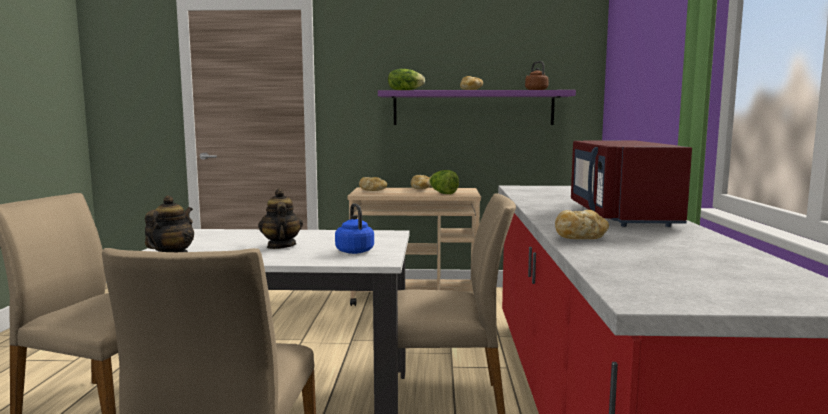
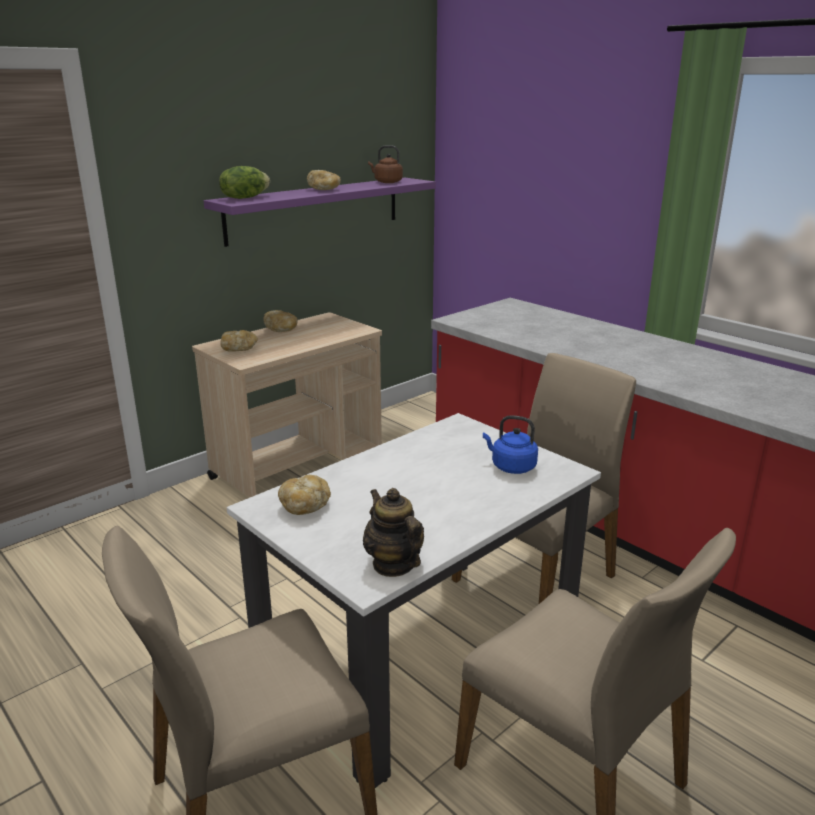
camera: 45 degrees left, 15 degrees up
teapot [258,189,303,249] -> none
lettuce [429,170,459,194] -> none
bread [555,210,609,239] -> bread moved to [278,475,331,515]
red microwave [571,140,692,227] -> none

